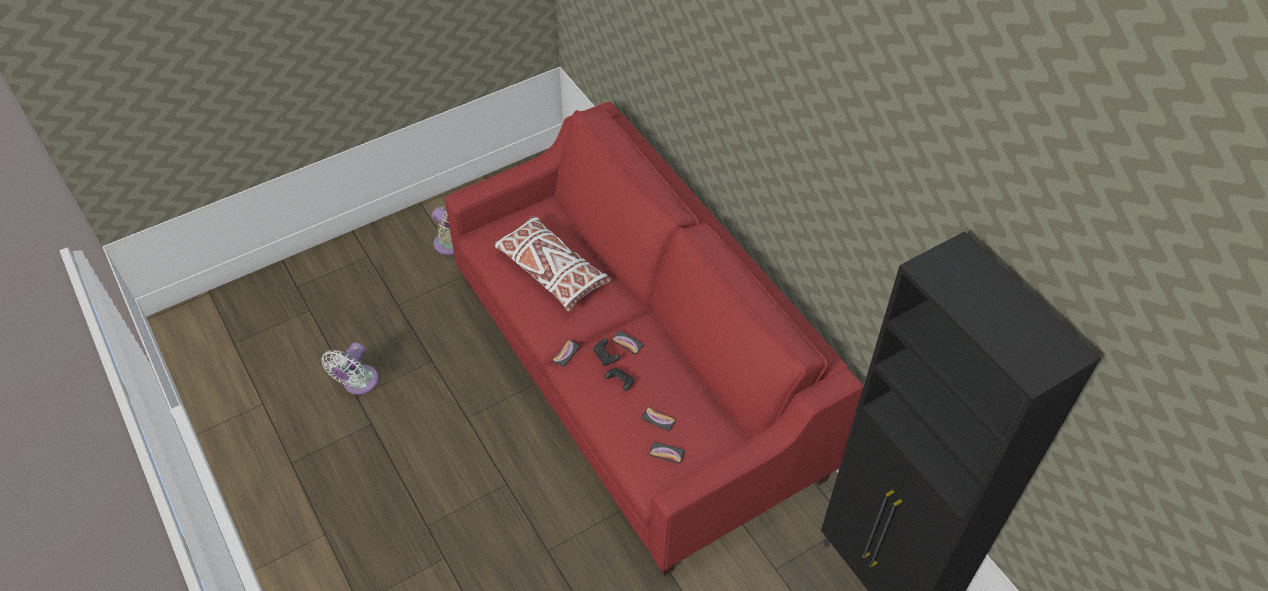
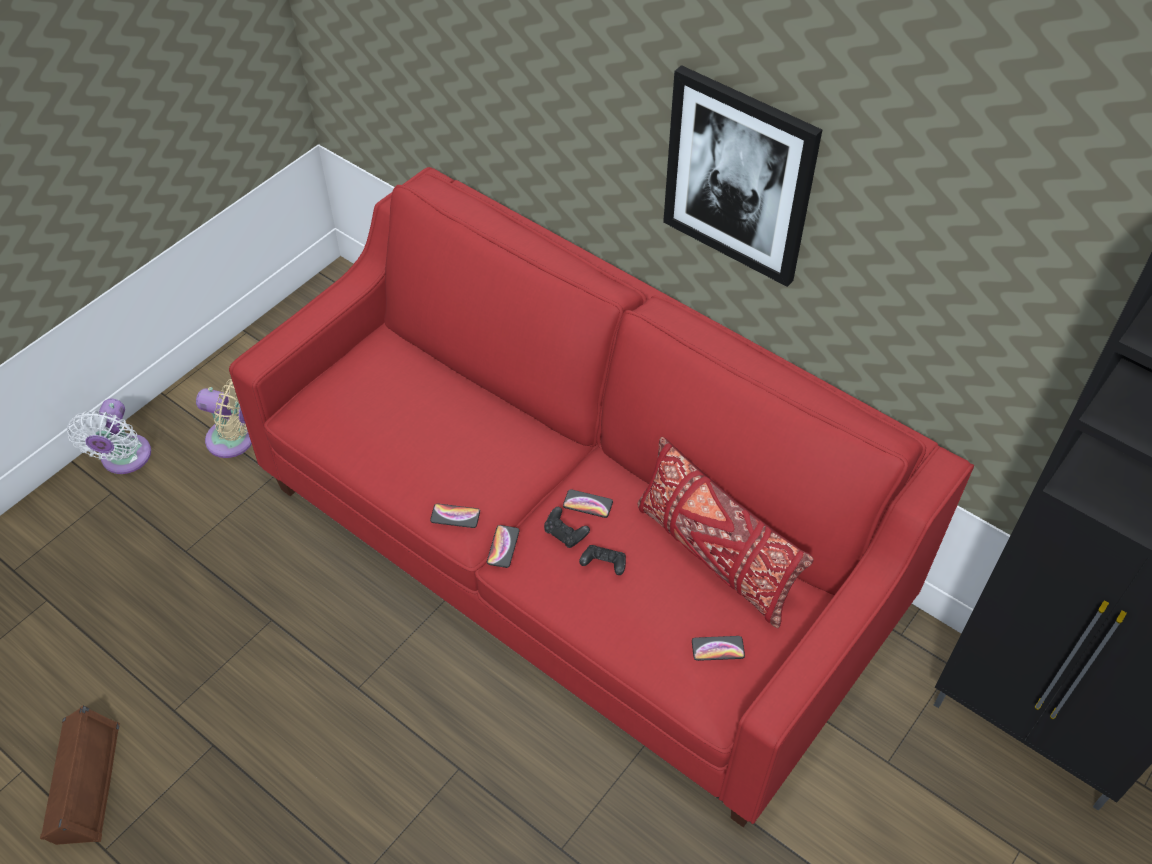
camera: 20 degrees left, 0 degrees up
white fan [321,342,379,395] -> white fan moved to [67,399,151,474]
white pillow [493,216,612,312] -> none
phone [641,407,676,431] -> phone moved to [430,503,480,528]
none -> brown speaker [40,705,120,845]
none -> red pillow [638,437,814,628]
none -> picture [663,65,822,287]

